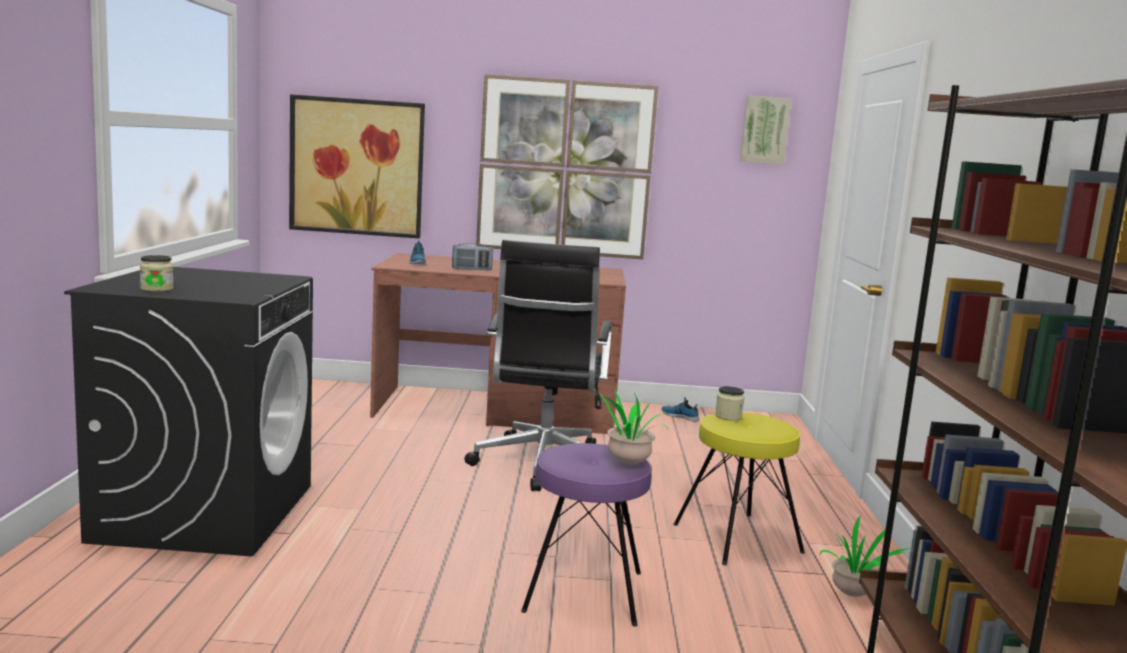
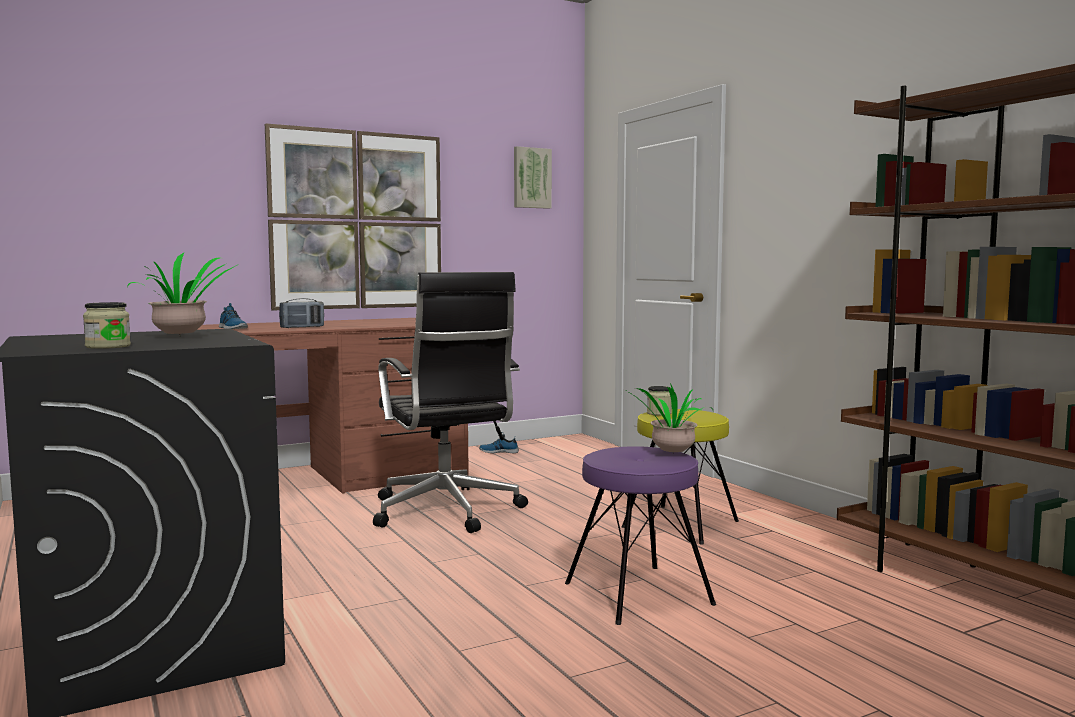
camera: 30 degrees left, 5 degrees down
picture [289,94,425,238] -> none
potted plant [820,516,910,597] -> potted plant moved to [127,253,239,336]

